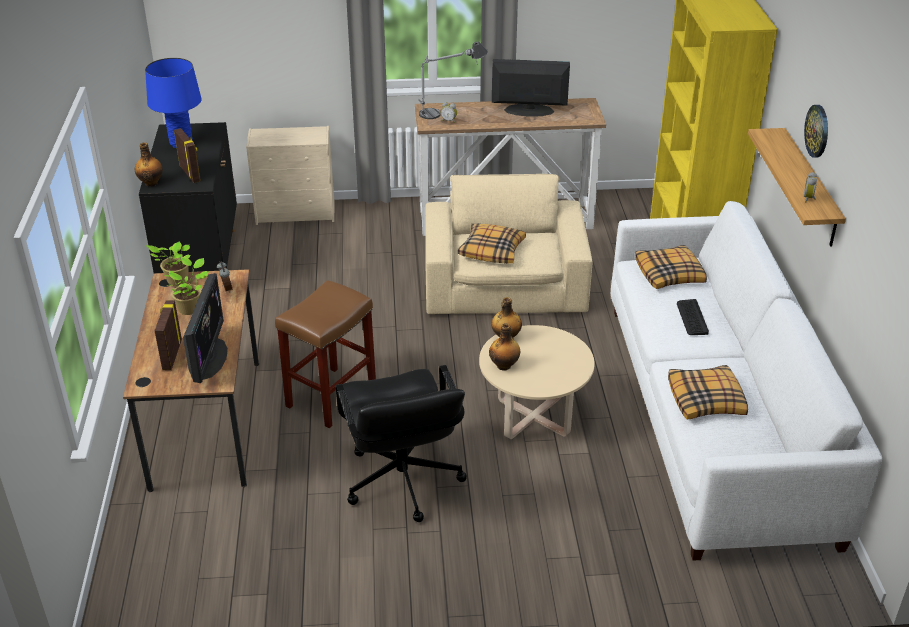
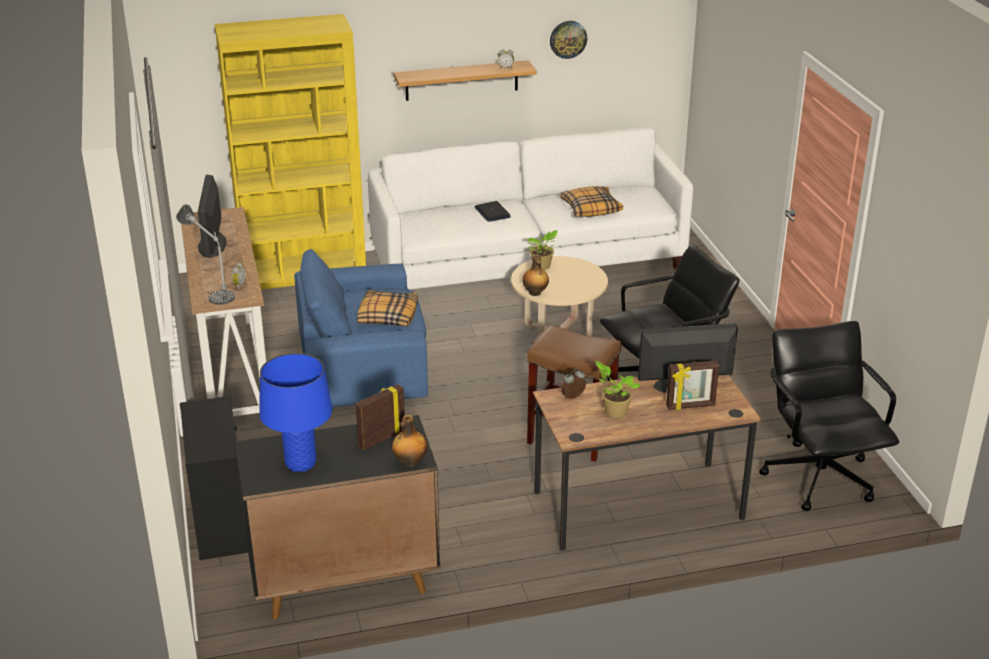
camera: 100 degrees left, 5 degrees down
potted plant [146,241,190,286] -> potted plant moved to [527,230,558,270]
beige dresser [246,126,335,225] -> black dresser [180,396,248,560]
beige armchair [425,174,593,314] -> blue armchair [294,249,428,407]
bottle [489,323,520,371] -> none
pillow [635,245,707,289] -> none
keyboard [677,299,709,335] -> laptop [475,201,511,222]
wall clock [804,105,828,158] -> wall clock moved to [550,21,587,59]
none -> black office chair [759,321,899,511]

